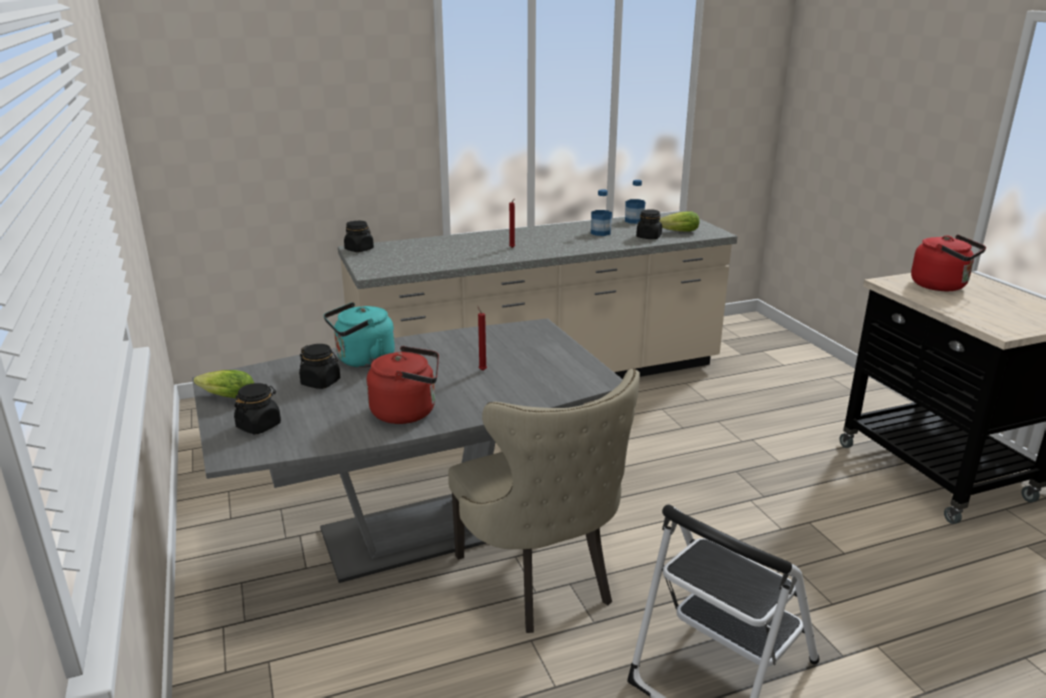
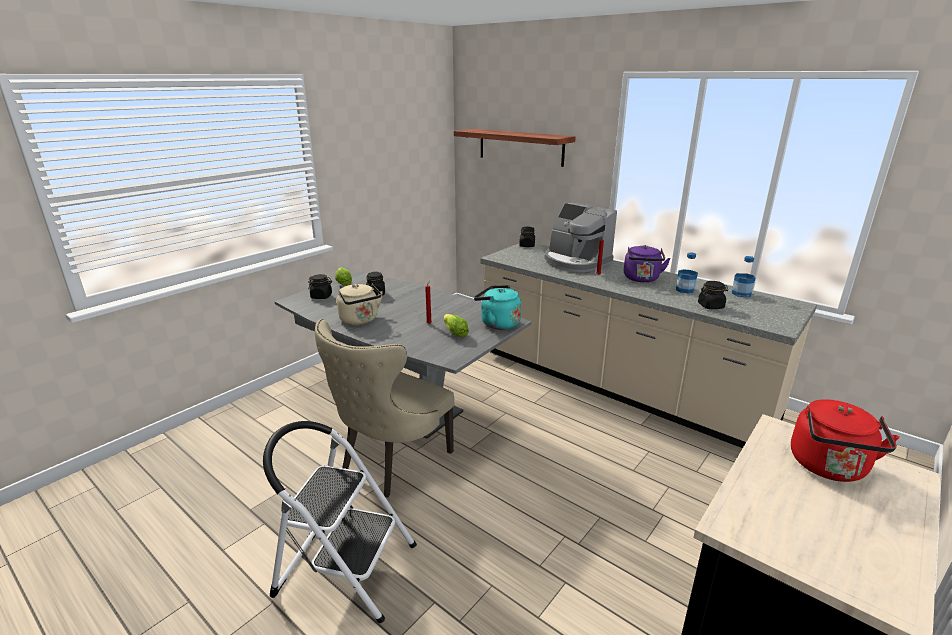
camera: 60 degrees right, 0 degrees up
turquoise kettle [323,302,395,368] -> turquoise kettle moved to [474,285,521,330]
red kettle [367,346,439,424] -> beige kettle [337,283,383,325]
lettuce [660,211,699,232] -> lettuce moved to [444,314,469,337]
none -> shelf [454,129,576,167]
none -> coffee machine [545,202,617,272]
none -> purple kettle [624,245,671,282]

